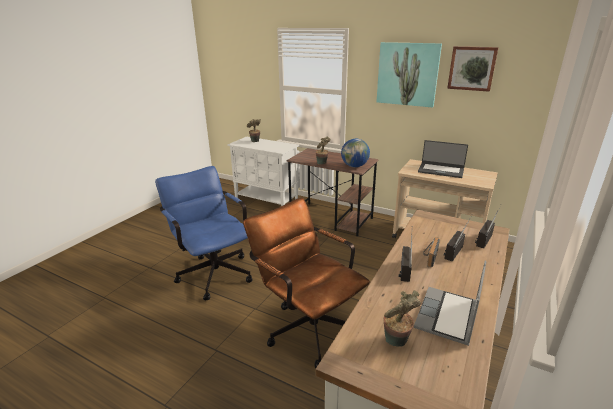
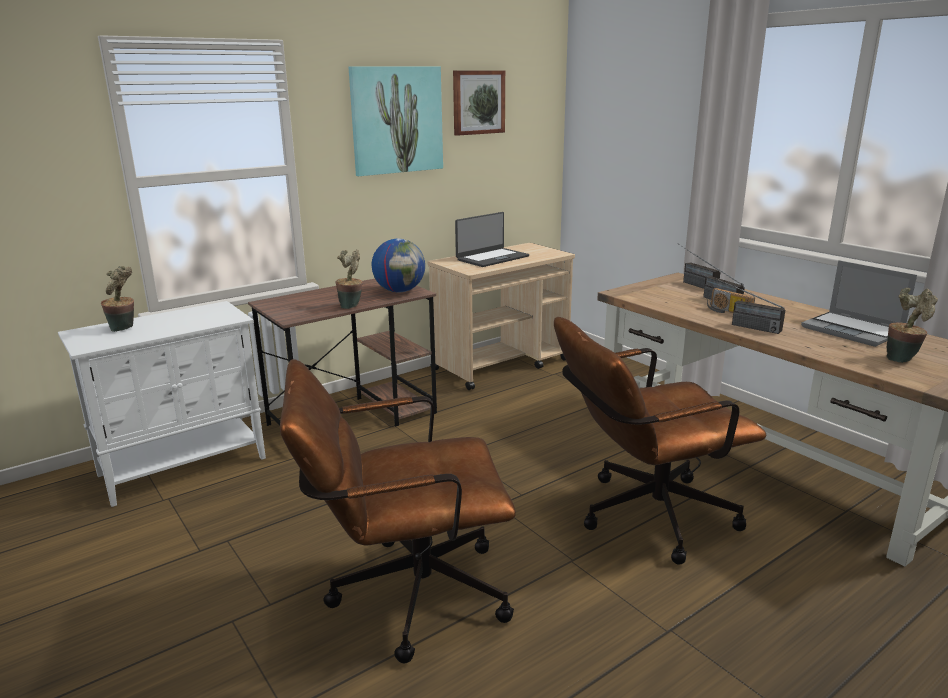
camera: 65 degrees left, 5 degrees down
blue office chair [155,166,253,301] -> brown office chair [280,359,516,663]

